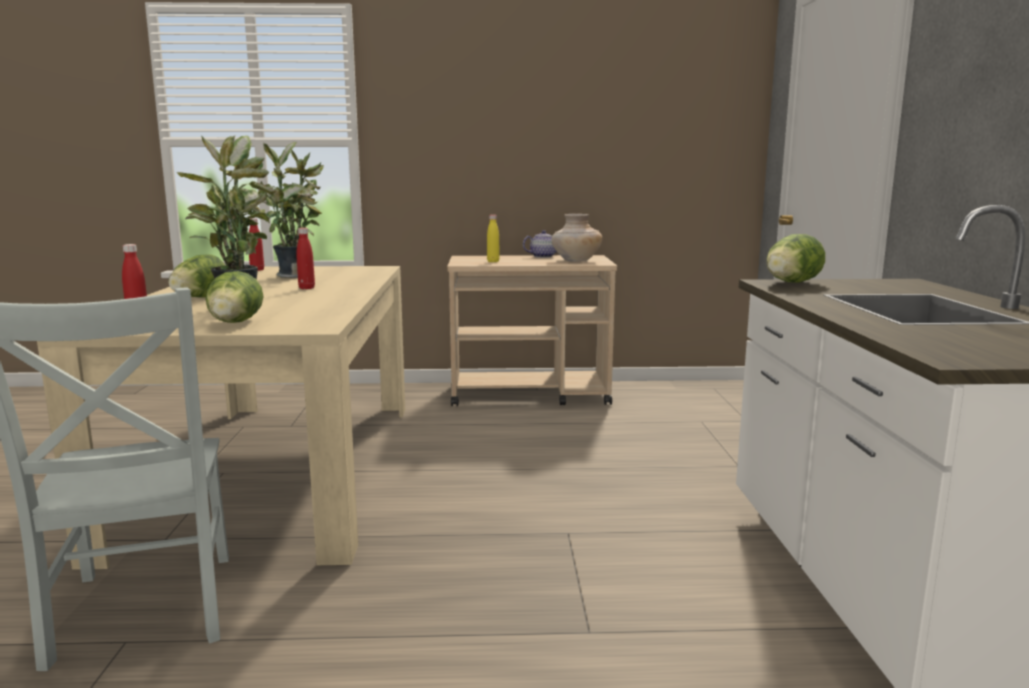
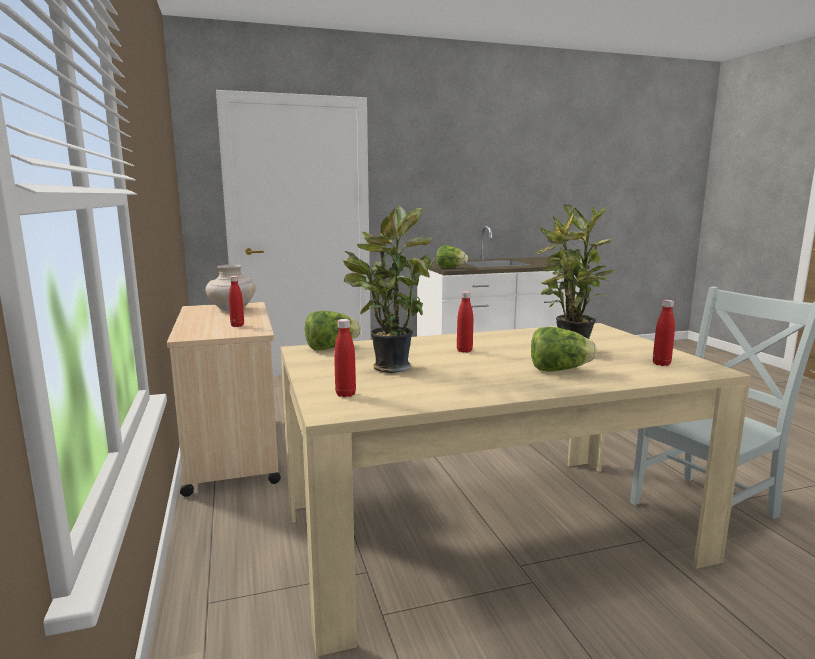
camera: 105 degrees left, 0 degrees up
lettuce [206,271,264,323] -> lettuce moved to [305,311,361,350]
yellow bottle [487,215,499,262] -> red bottle [229,276,244,327]
teapot [523,230,557,258] -> none

